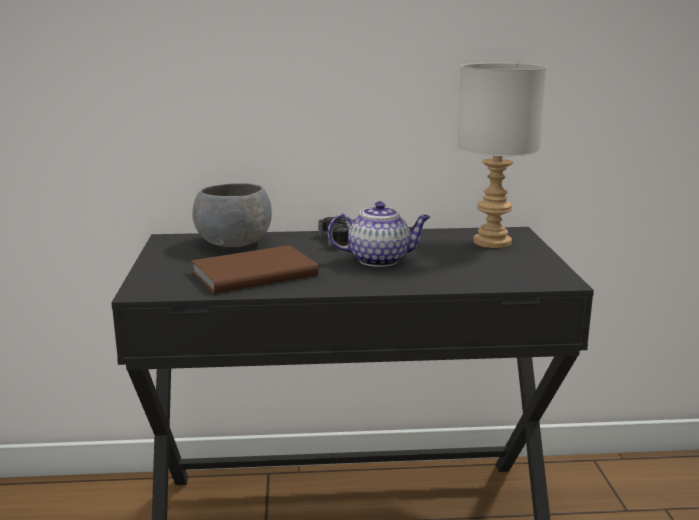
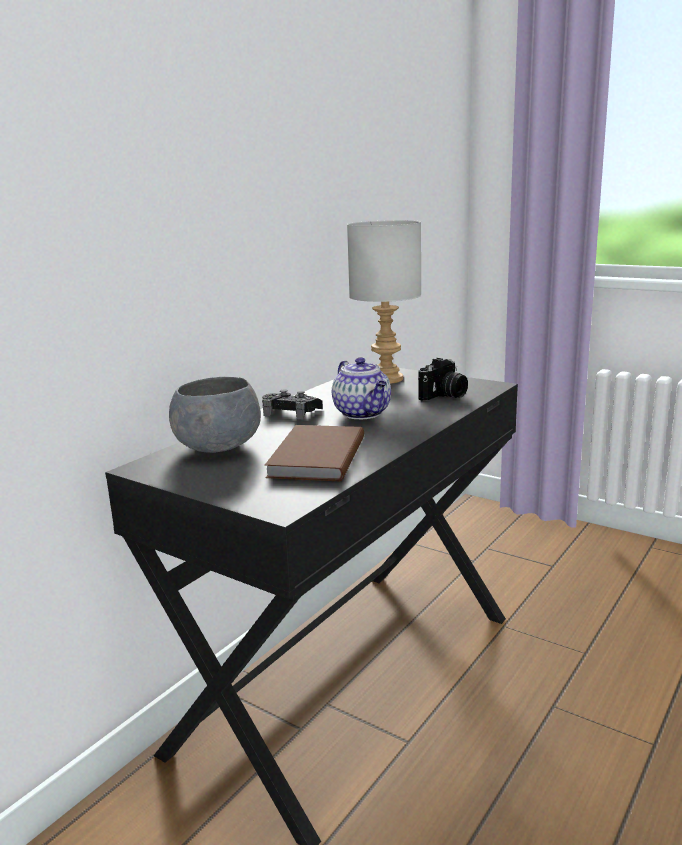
camera: 50 degrees left, 0 degrees up
teapot [328,201,430,267] -> teapot turned 120 degrees clockwise [332,357,391,419]
none -> camera [418,358,468,401]

